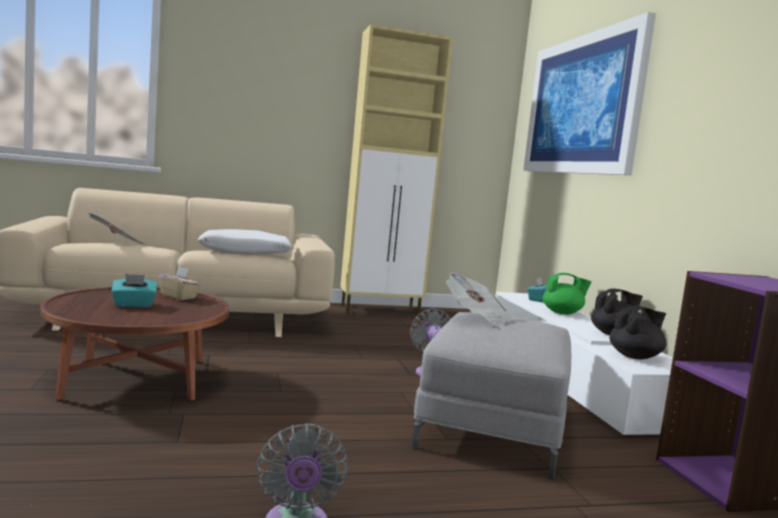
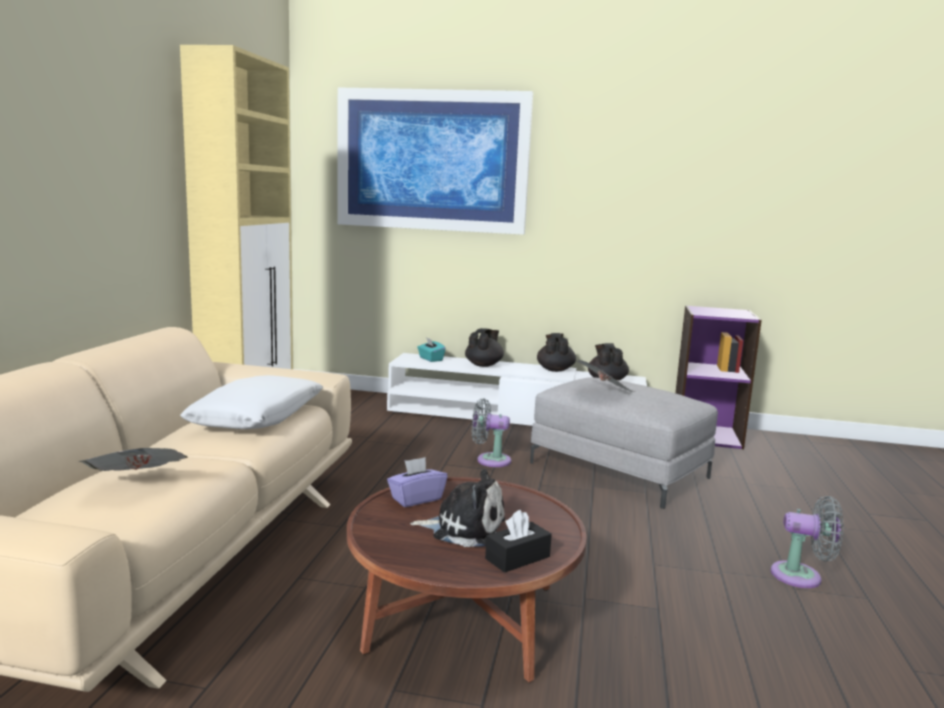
camera: 65 degrees left, 5 degrees up
turquoise tissue box [111,274,157,307] -> plush toy [410,469,505,547]
beige tissue box [158,267,201,300] -> purple tissue box [387,457,447,507]
green teapot [542,273,592,315] -> black teapot [465,328,504,367]
none -> black tissue box [485,510,552,573]

